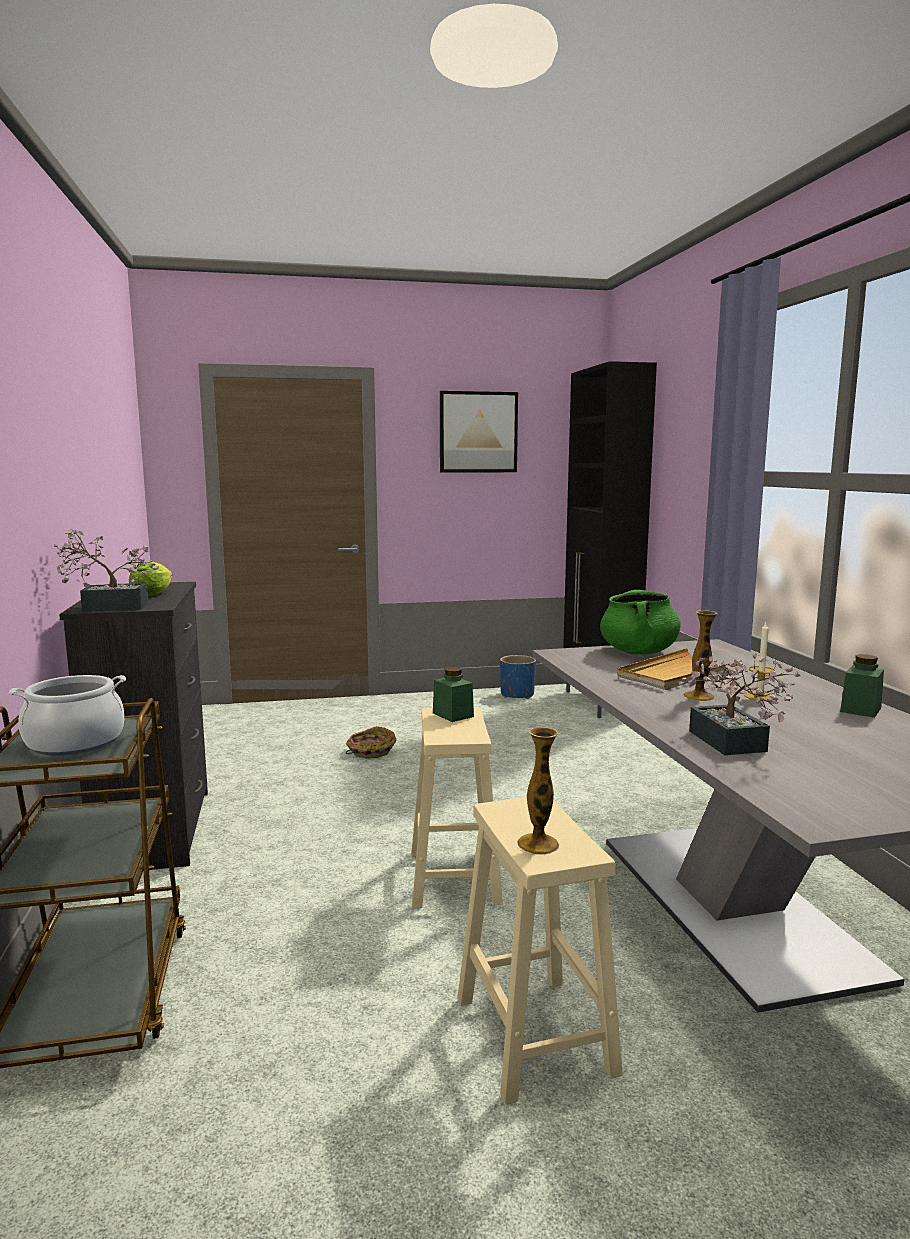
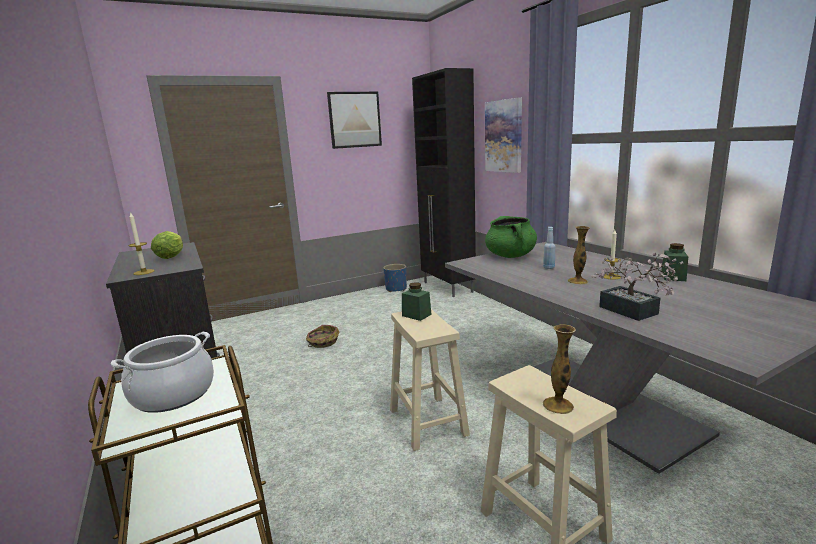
camera: 15 degrees left, 5 degrees up
potted plant [54,528,159,612] -> candle [128,212,155,275]
beige tray [617,648,742,690] -> blue bottle [543,227,555,269]
none -> picture [485,97,522,173]

